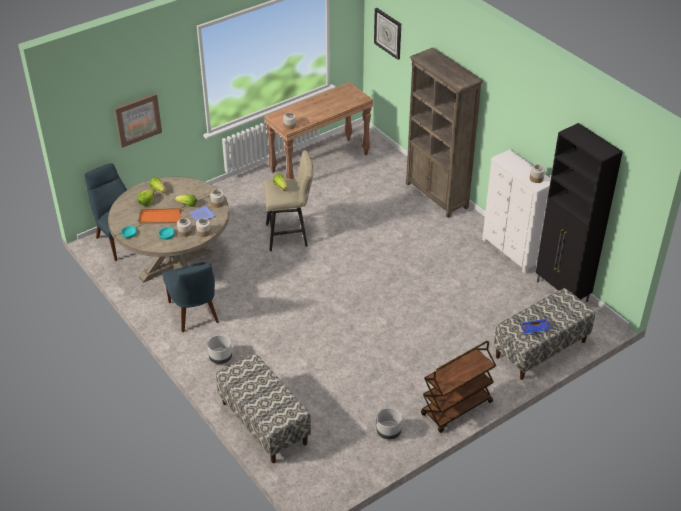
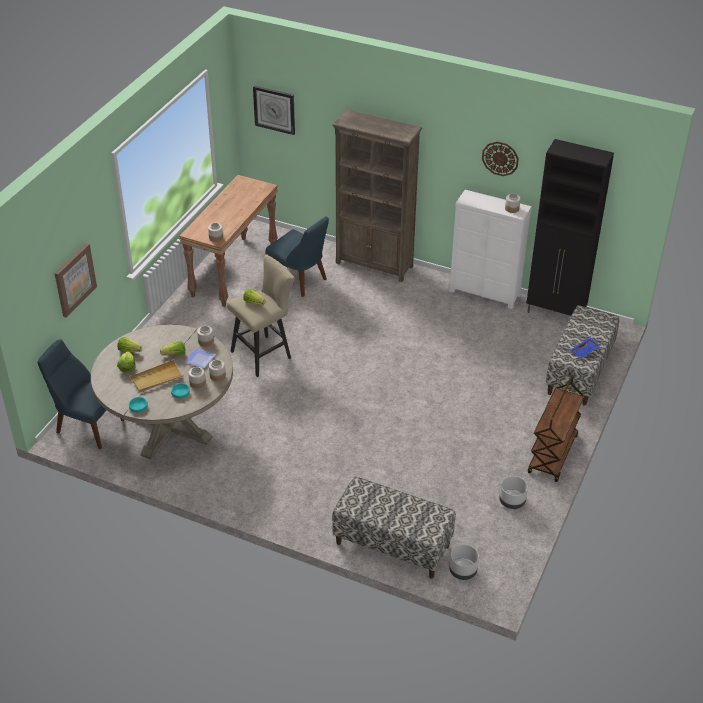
camera: 30 degrees left, 0 degrees up
orange tray [138,208,181,224] -> beige tray [131,360,184,393]
blue chair [163,262,219,332] -> blue chair moved to [266,216,329,297]
grey planter [207,335,232,364] -> grey planter moved to [449,544,479,580]
none -> wall clock [482,142,519,176]

